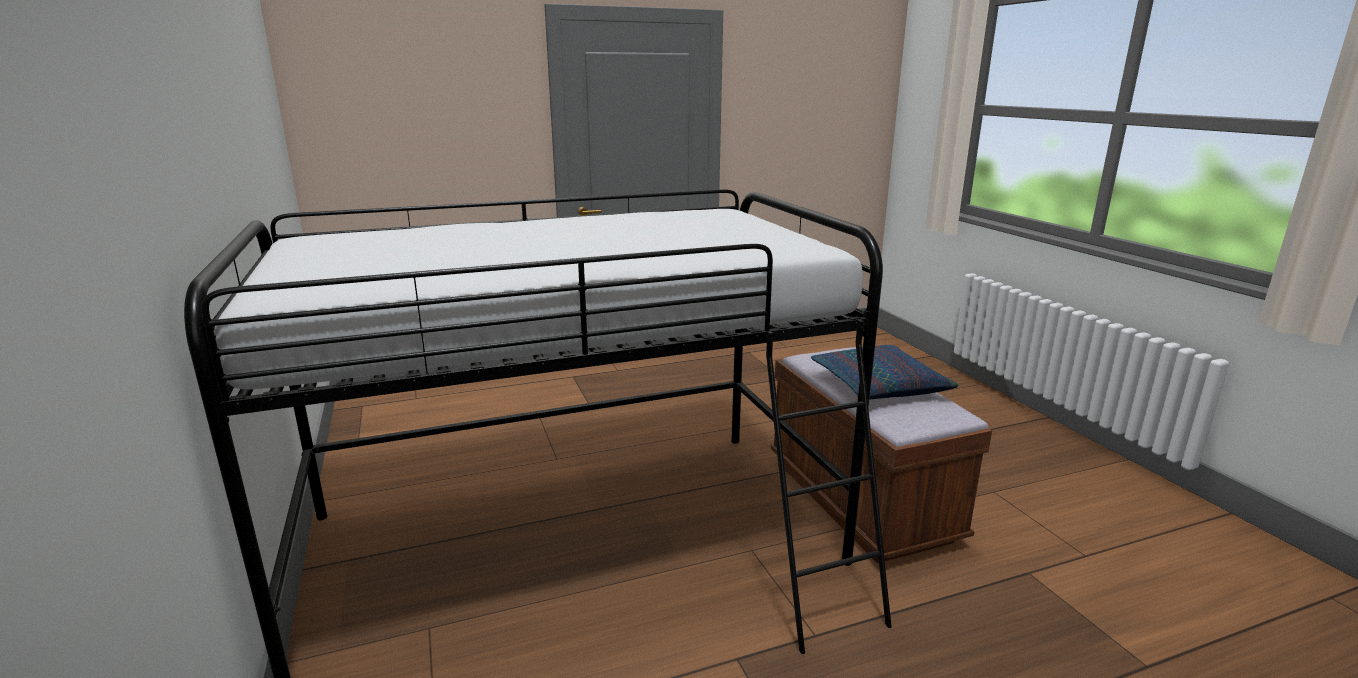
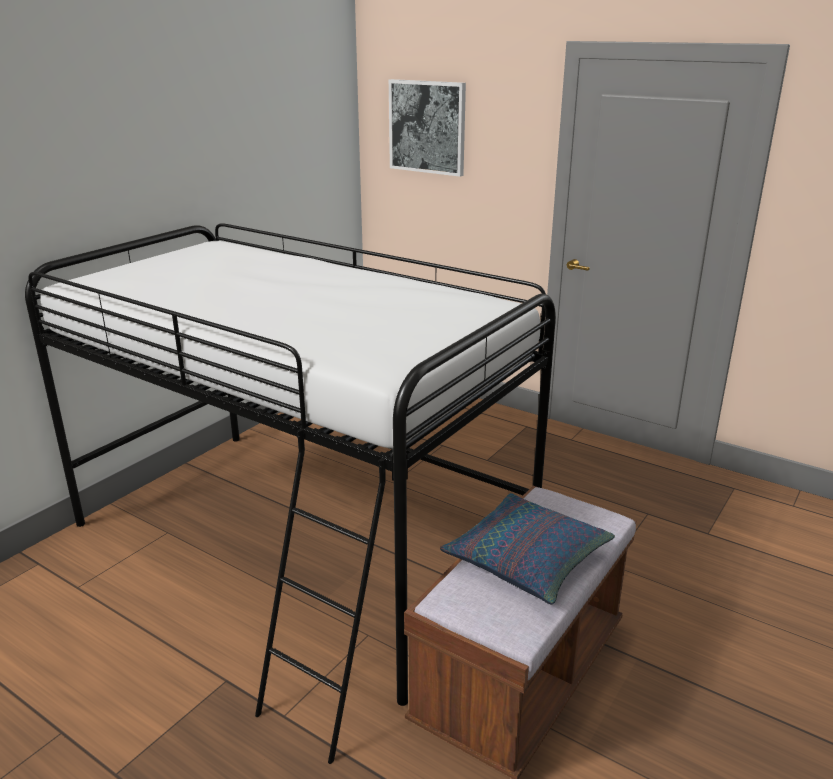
camera: 55 degrees right, 5 degrees up
none -> picture [389,79,466,177]

